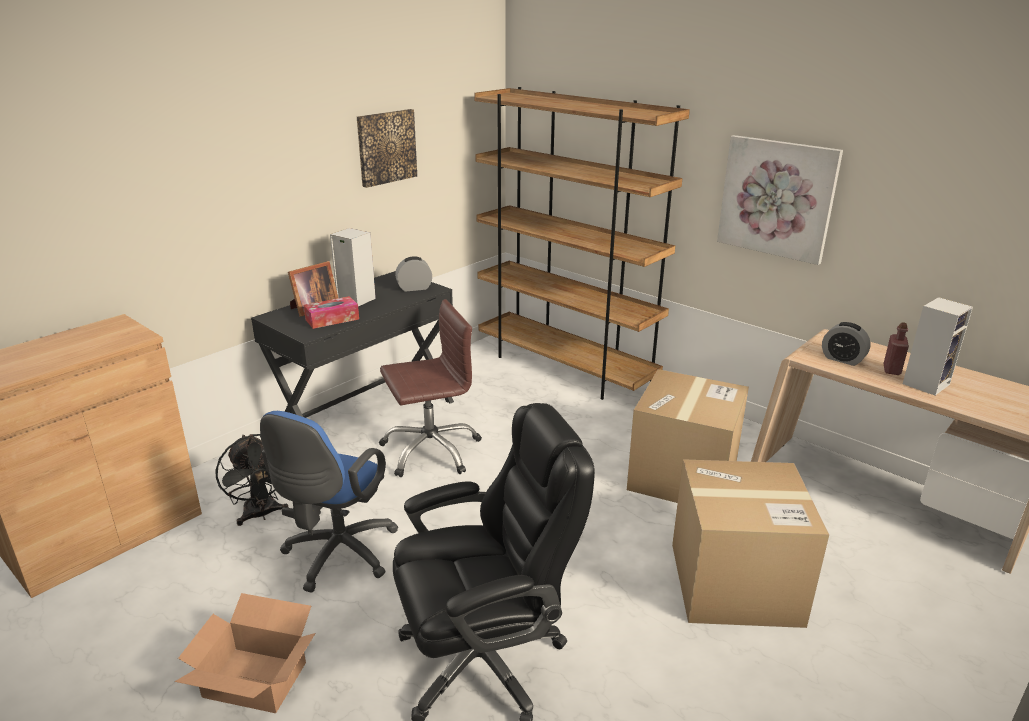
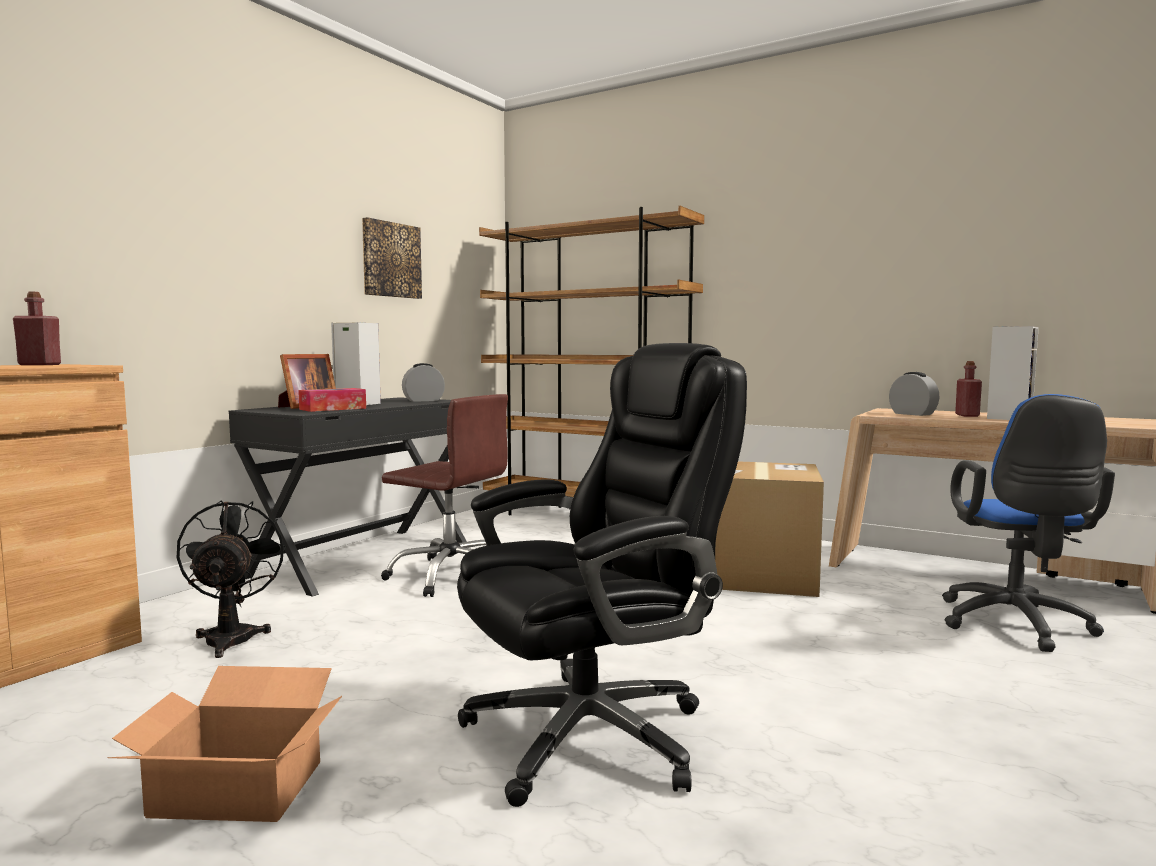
camera: 10 degrees left, 20 degrees down
black fan [215,434,289,526] -> black fan turned 150 degrees counterclockwise [177,501,287,658]
blue office chair [260,411,398,593] -> blue office chair moved to [942,394,1115,652]
brown office chair [379,299,482,477] -> brown office chair turned 60 degrees clockwise [381,394,508,597]
cardboard box [672,459,829,628] -> none
picture [717,135,843,265] -> none
alarm clock [822,322,871,366] -> alarm clock turned 150 degrees counterclockwise [889,372,940,416]
none -> red bottle [13,292,61,365]

